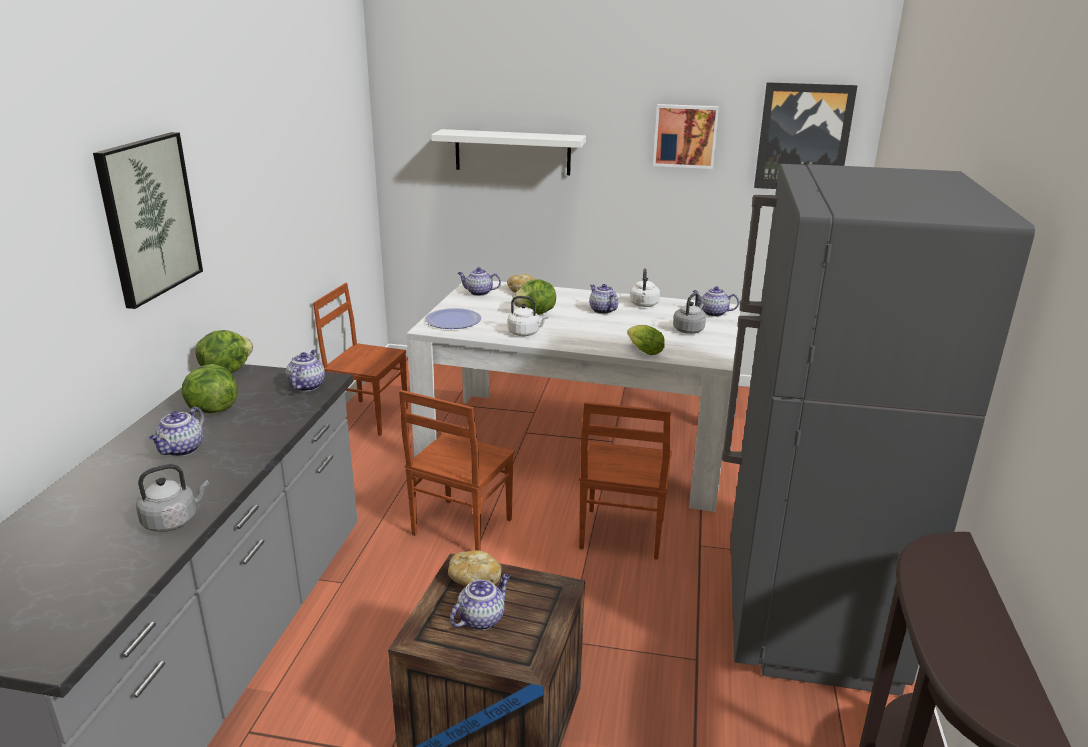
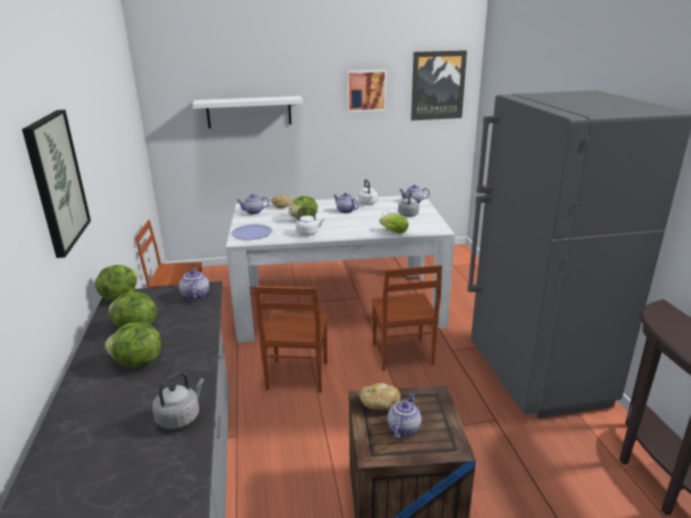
camera: 20 degrees left, 0 degrees up
teapot [149,407,205,456] -> lettuce [105,323,161,368]

